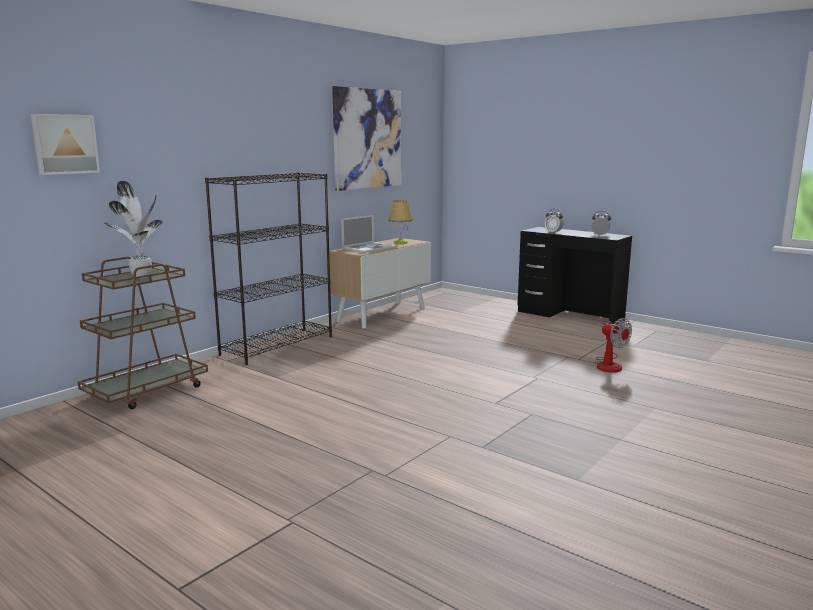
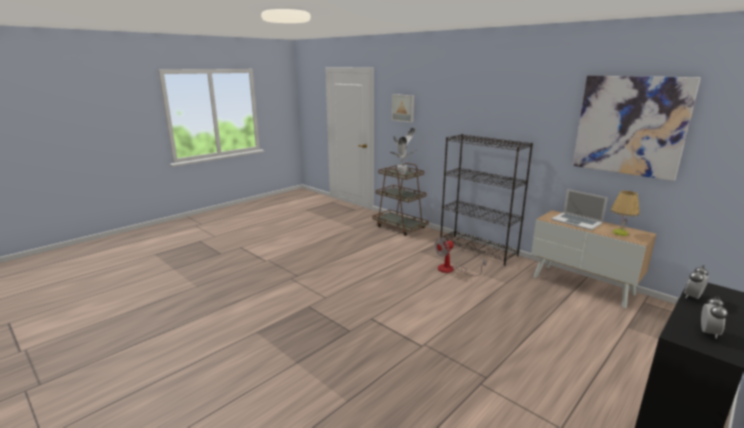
camera: 95 degrees right, 5 degrees up
fan [595,318,632,373] -> fan moved to [435,237,487,276]

